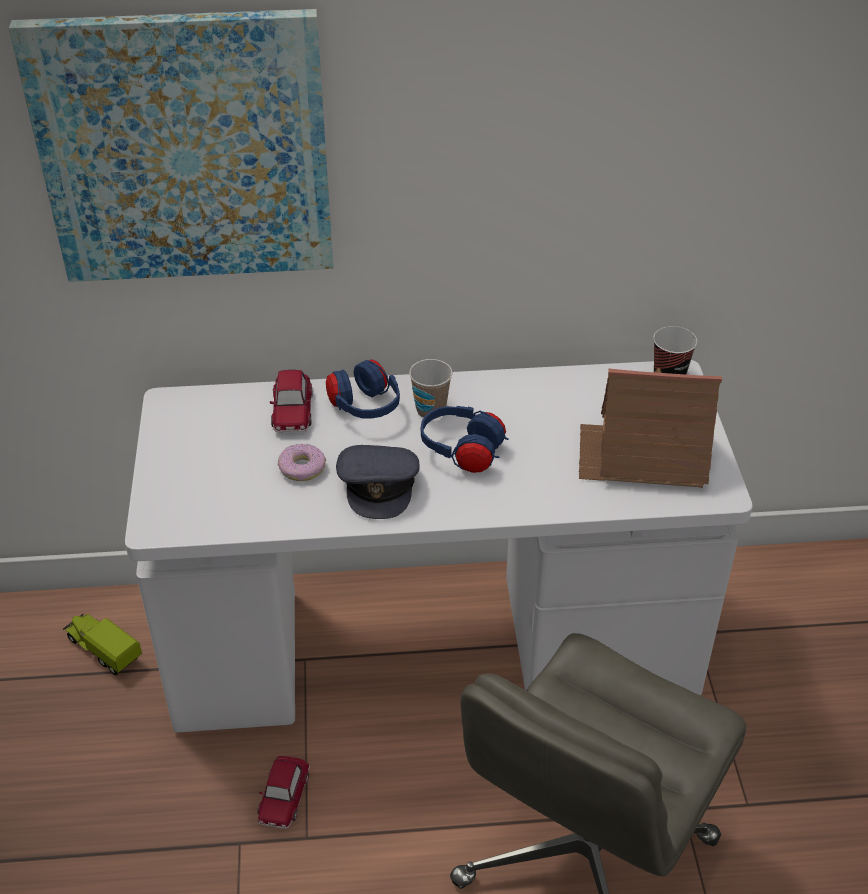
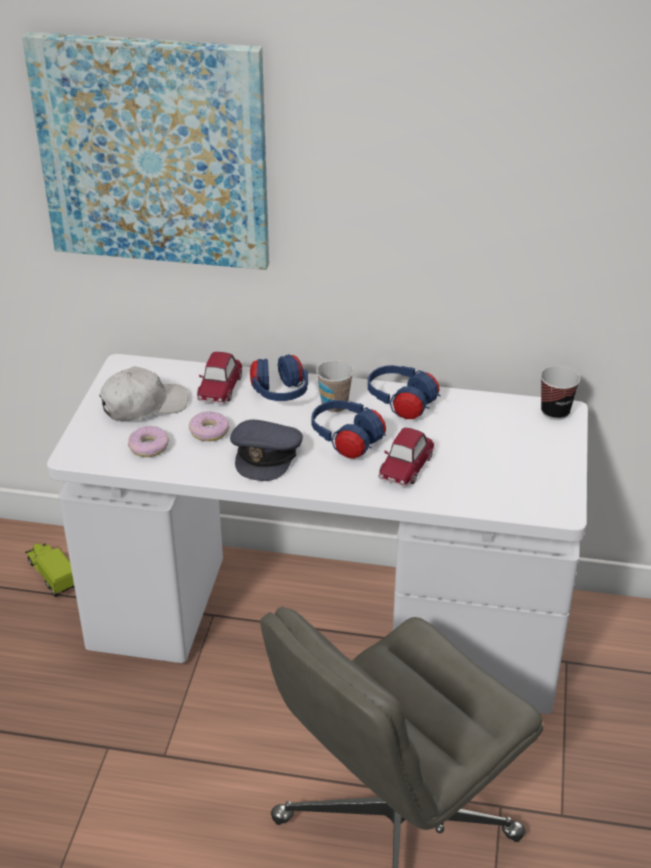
camera: 15 degrees right, 5 degrees down
toy car [258,756,310,829] -> toy car moved to [379,428,435,487]
toy house [579,368,722,488] -> none
none -> white cap [100,366,188,421]
none -> donut [128,426,169,457]
none -> blue headphones [368,365,441,419]

